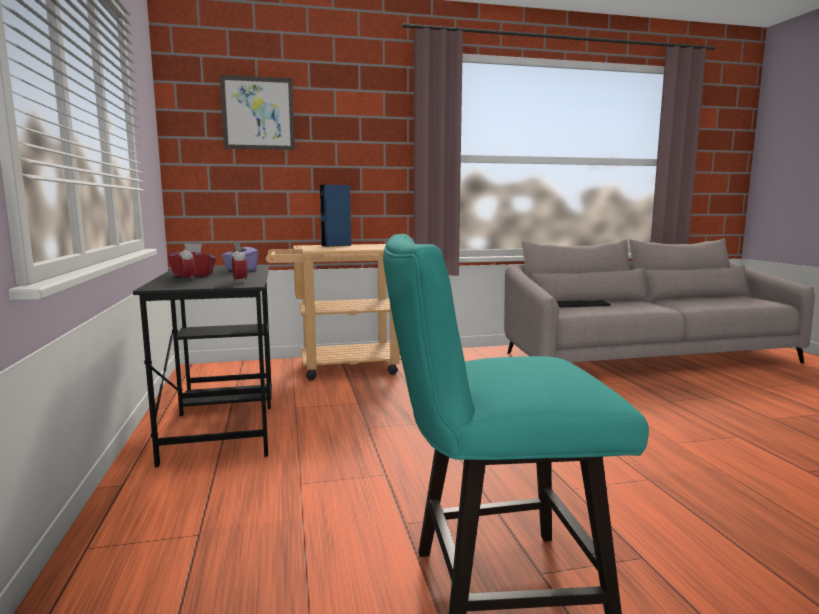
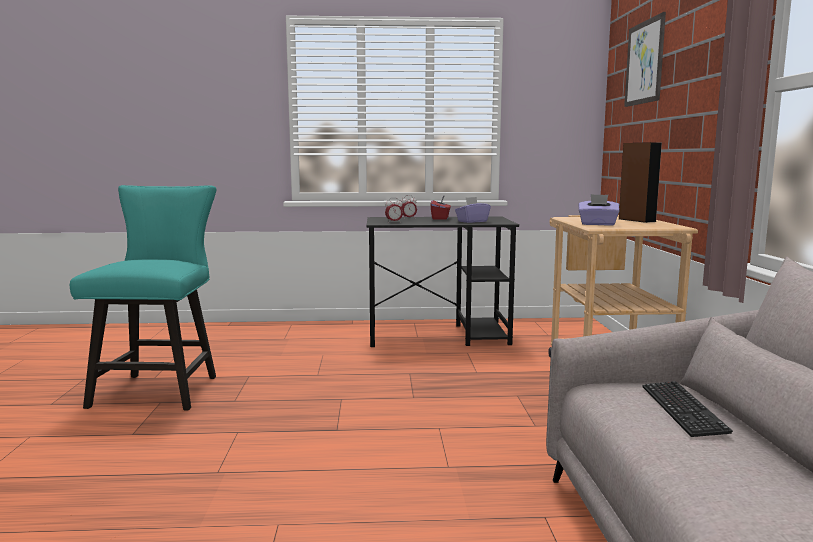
camera: 100 degrees right, 0 degrees up
blue speaker [320,185,352,247] -> brown speaker [619,142,662,223]
none -> purple tissue box [579,194,619,226]

